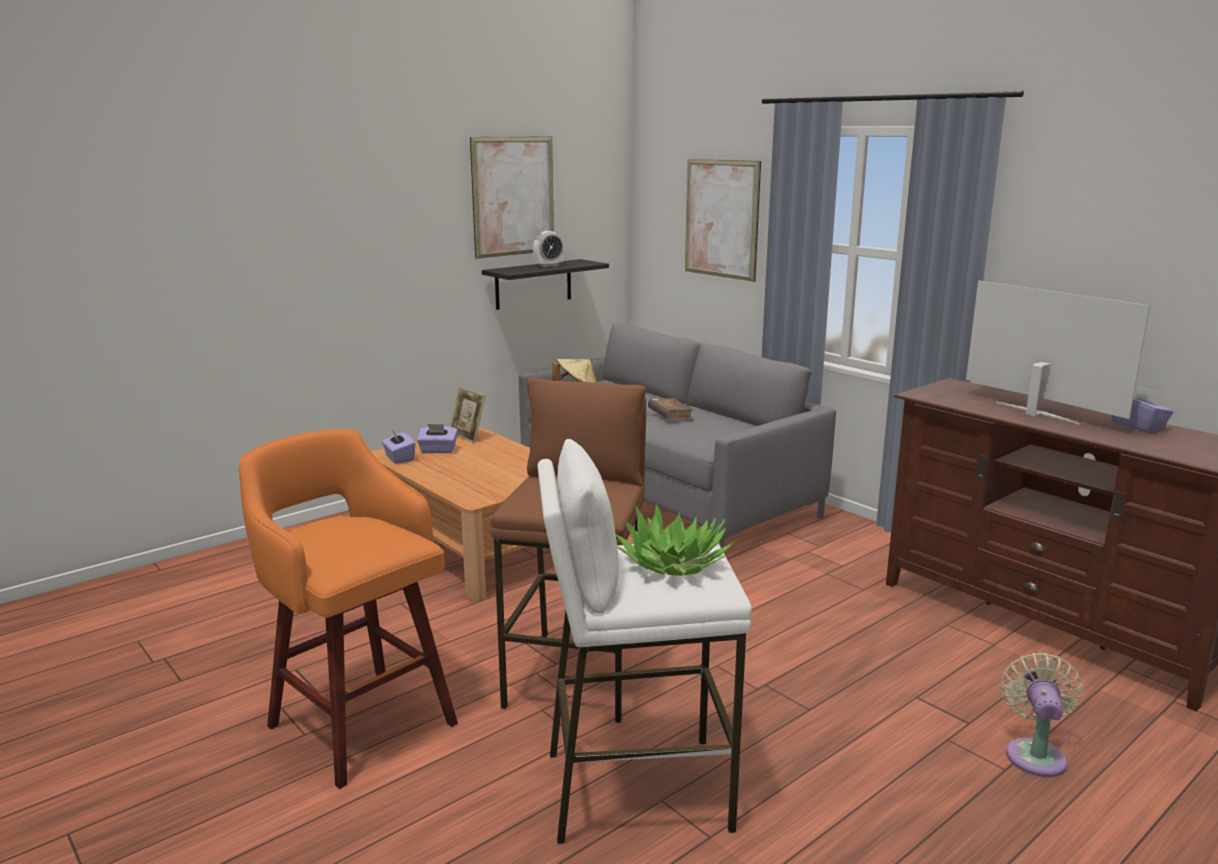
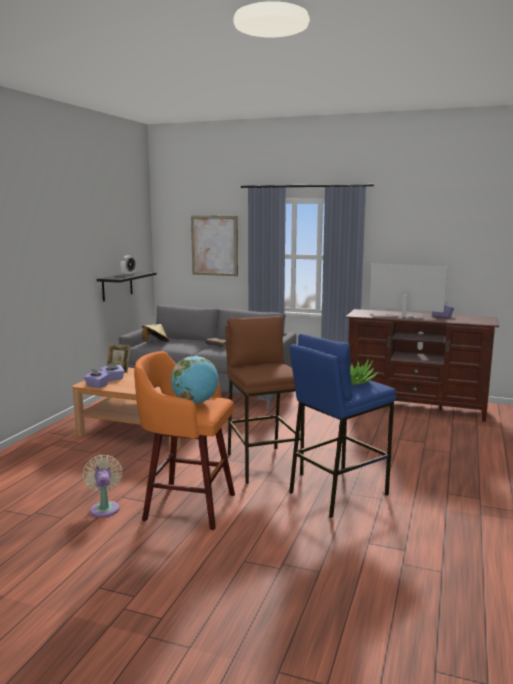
camera: 30 degrees left, 5 degrees down
picture [470,136,554,259] -> none
white stool [537,439,752,845] -> blue stool [289,334,396,518]
beige fan [1000,653,1084,777] -> beige fan moved to [83,455,122,517]
none -> globe [171,356,218,404]

